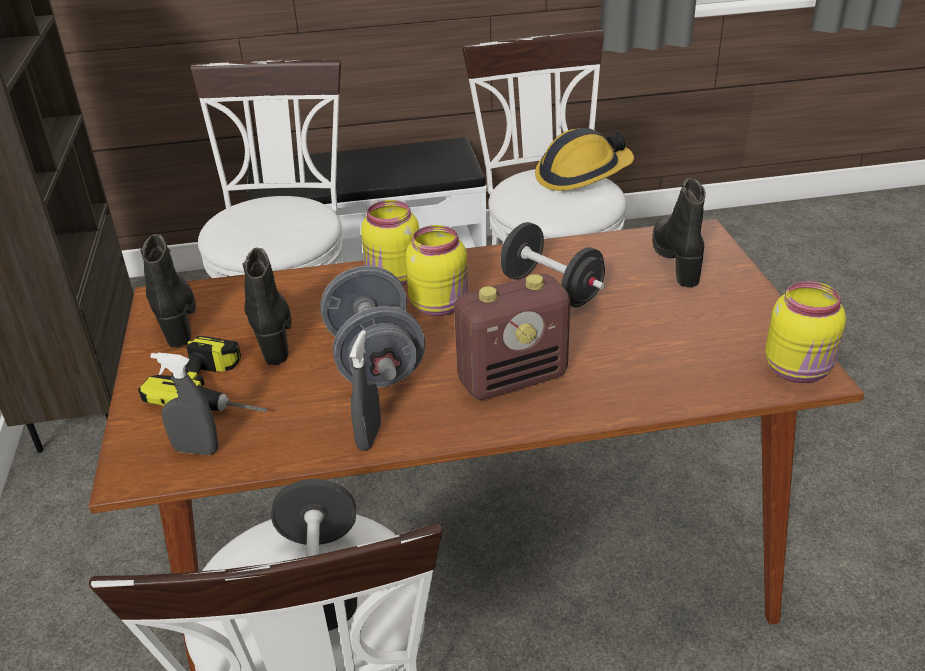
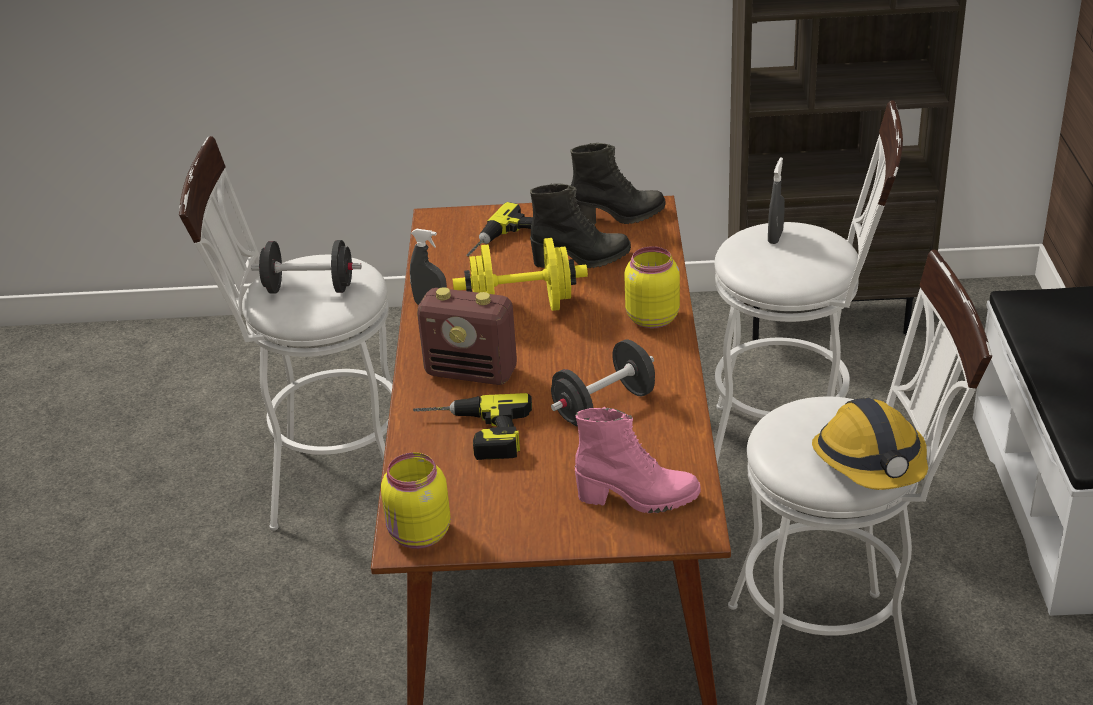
camera: 100 degrees right, 0 degrees up
grey spray bottle [151,352,219,455] -> grey spray bottle moved to [768,157,785,244]
grey dumbbell [320,266,425,388] -> yellow dumbbell [453,238,588,311]
yellow jar [405,225,468,316] -> none
radio [454,274,570,400] -> radio turned 60 degrees counterclockwise [417,287,517,385]
black boot [652,178,706,288] -> pink boot [575,407,701,513]
none -> power drill [413,393,532,460]

